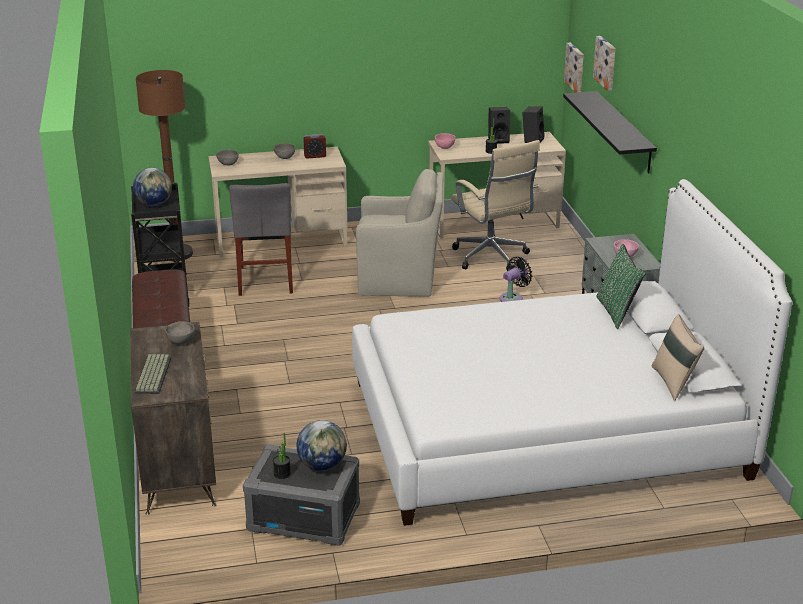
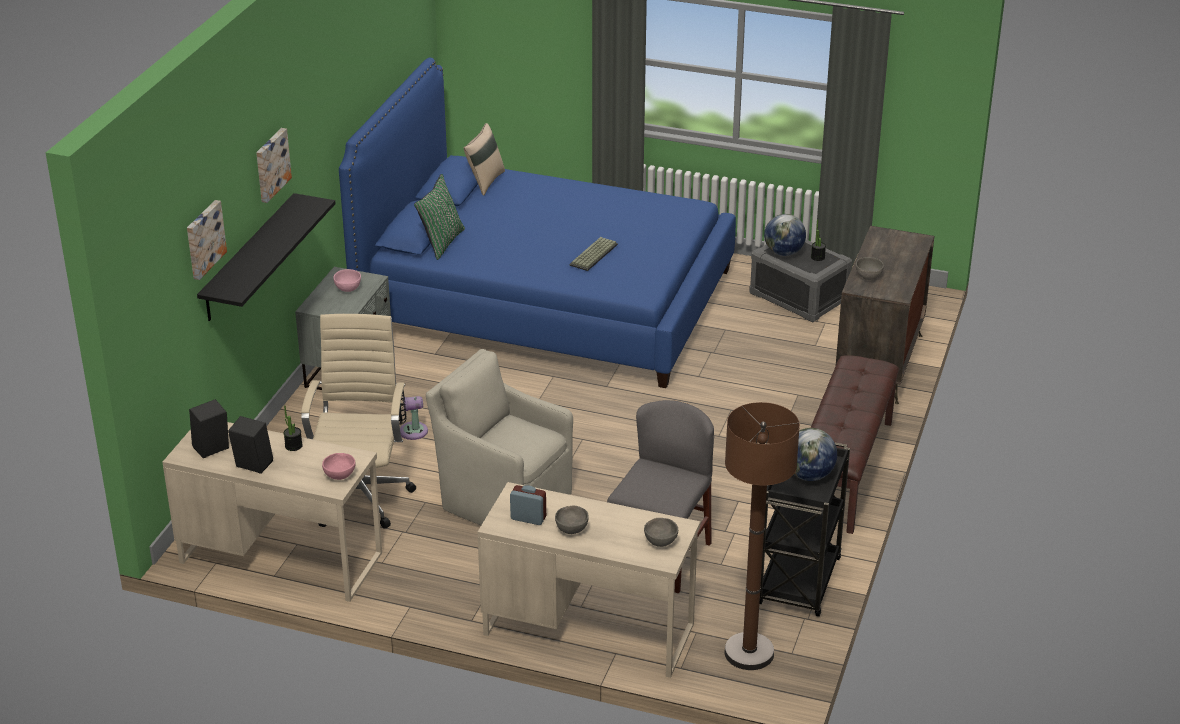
camera: 150 degrees left, 5 degrees up
keyboard [135,354,172,394] -> keyboard moved to [570,237,618,271]
white bed [352,179,792,526] -> blue bed [339,58,736,388]
picture [564,43,584,93] -> picture moved to [256,128,292,203]

